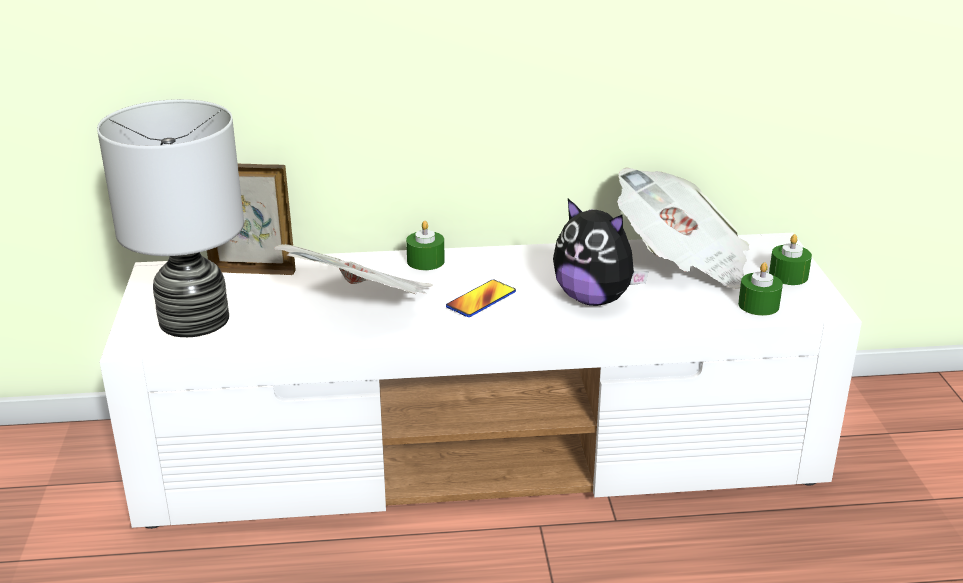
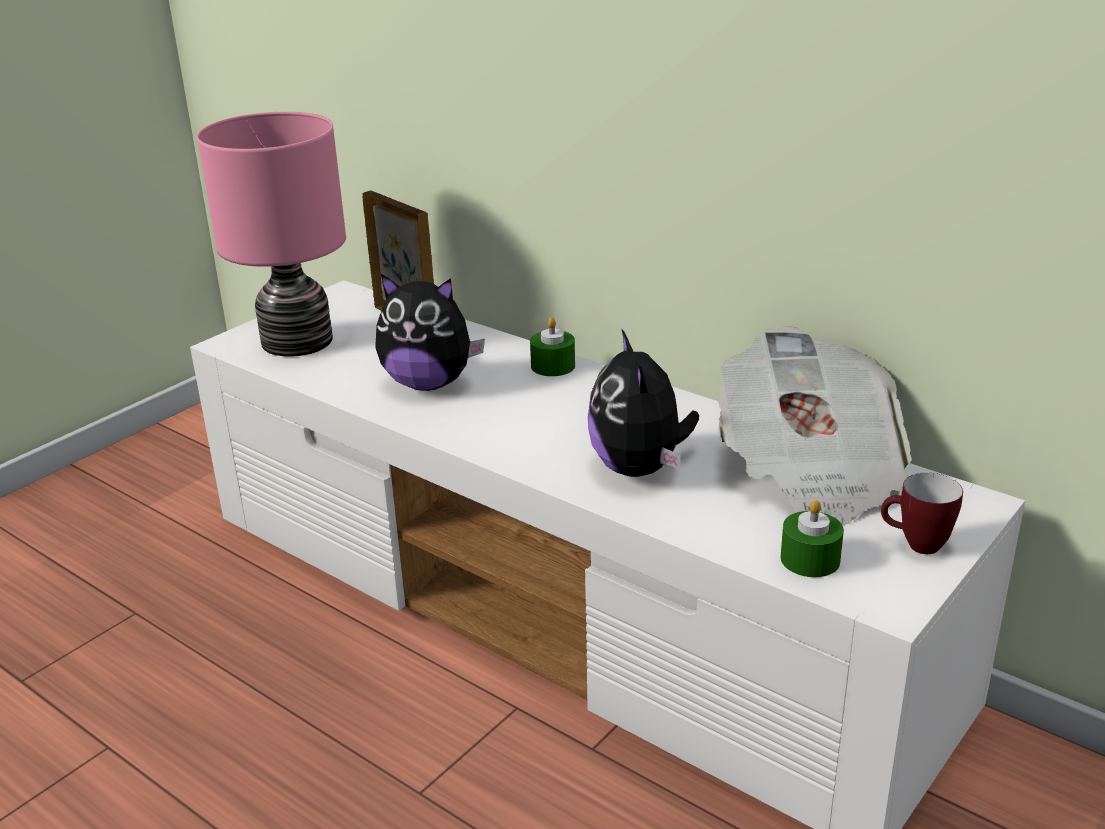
camera: 45 degrees right, 0 degrees up
grey table lamp [97,99,244,337] -> pink table lamp [197,112,346,357]
newspaper [274,244,433,294] -> plush toy [375,274,485,391]
phone [446,280,516,317] -> none
green candle [769,234,812,285] -> mug [881,473,963,554]

